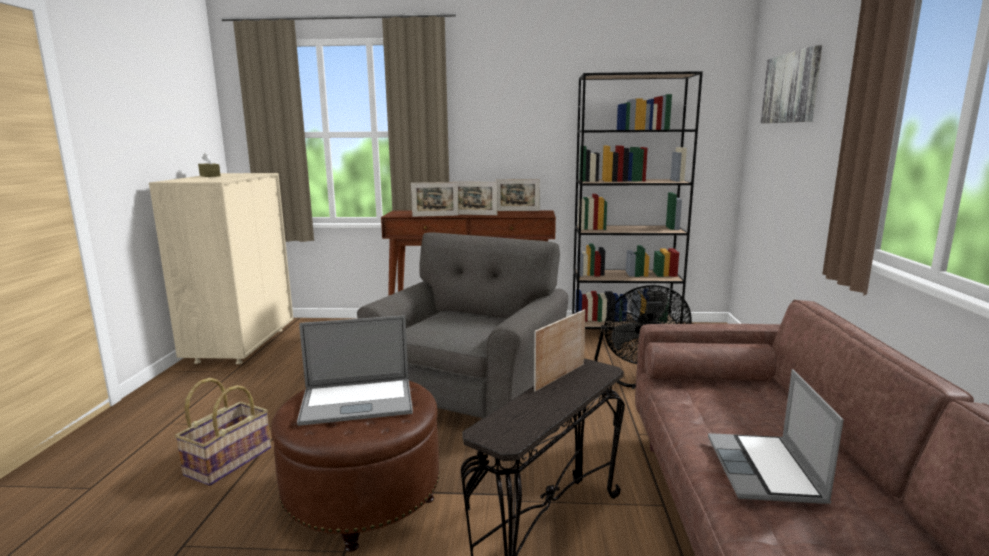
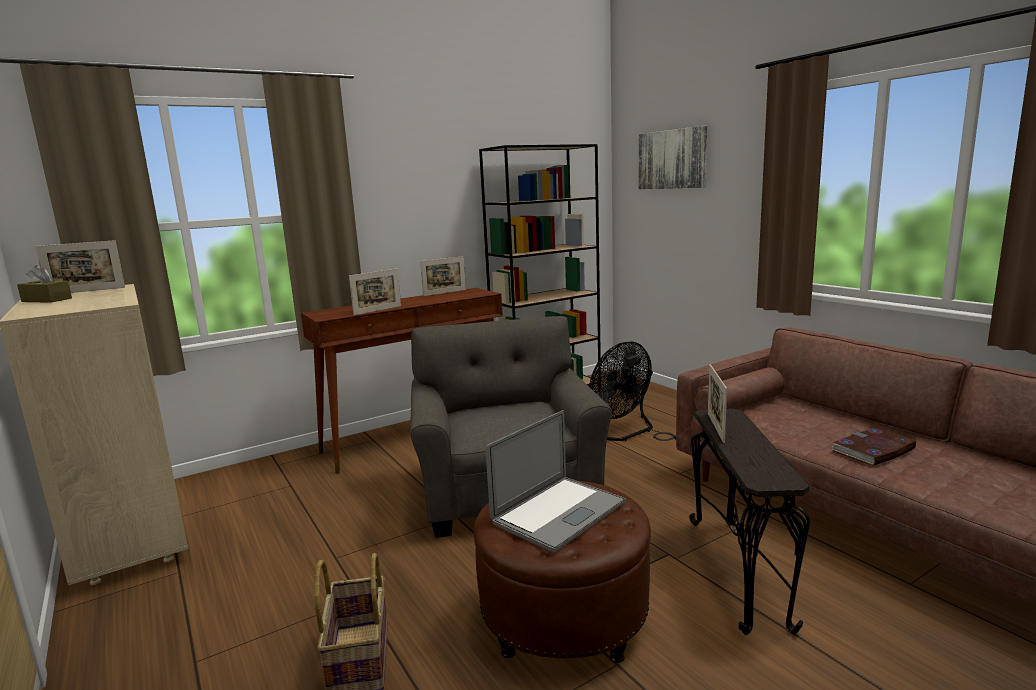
camera: 35 degrees left, 0 degrees up
picture frame [452,181,498,215] -> picture frame moved to [35,240,125,293]
laptop [708,369,844,504] -> book [831,428,916,466]

